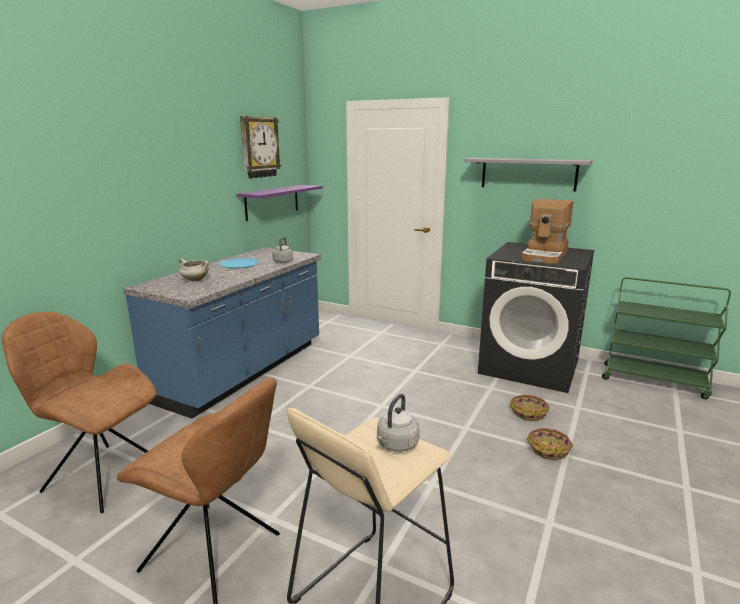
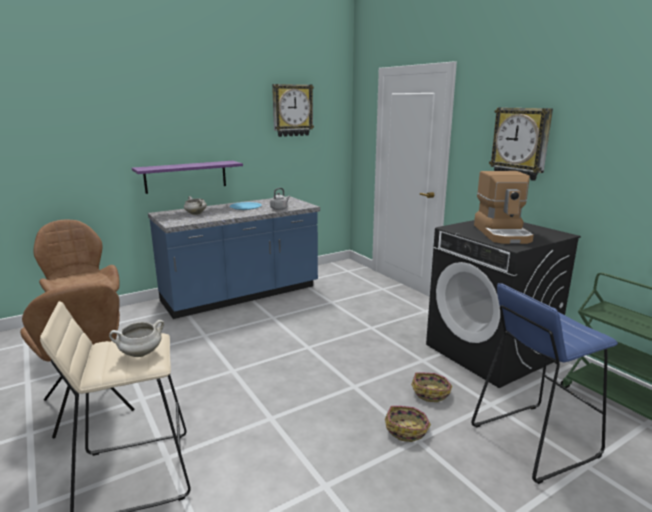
camera: 30 degrees right, 0 degrees up
purple shelf [237,185,322,221] -> purple shelf moved to [132,161,243,194]
grey kettle [377,394,419,452] -> white cooking pot [109,320,164,357]
grey shelf [465,158,593,191] -> wall clock [489,107,553,181]
coffee machine [521,199,574,264] -> coffee machine turned 60 degrees counterclockwise [474,171,534,244]
none -> blue stool [471,283,618,484]

